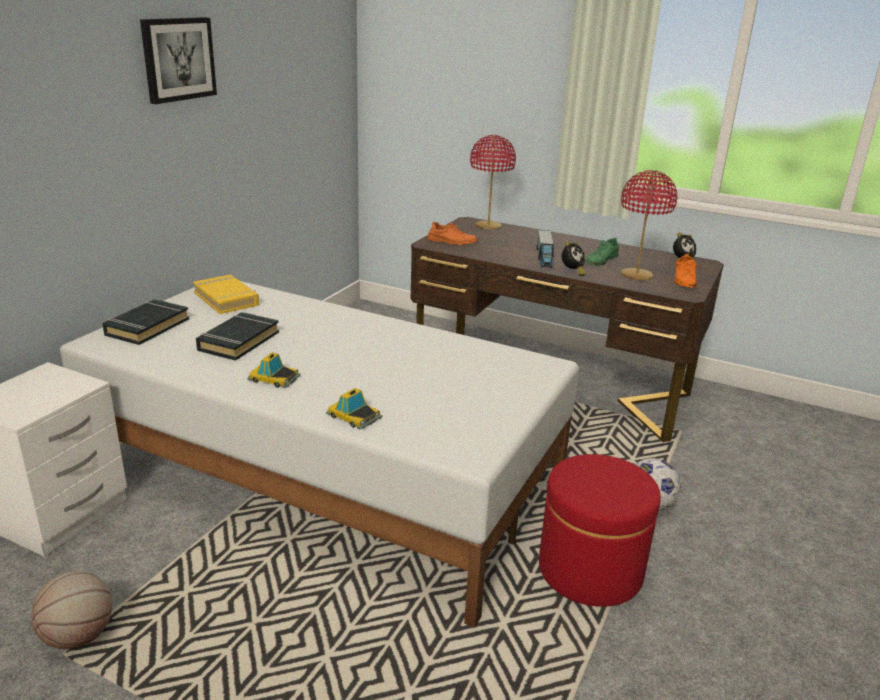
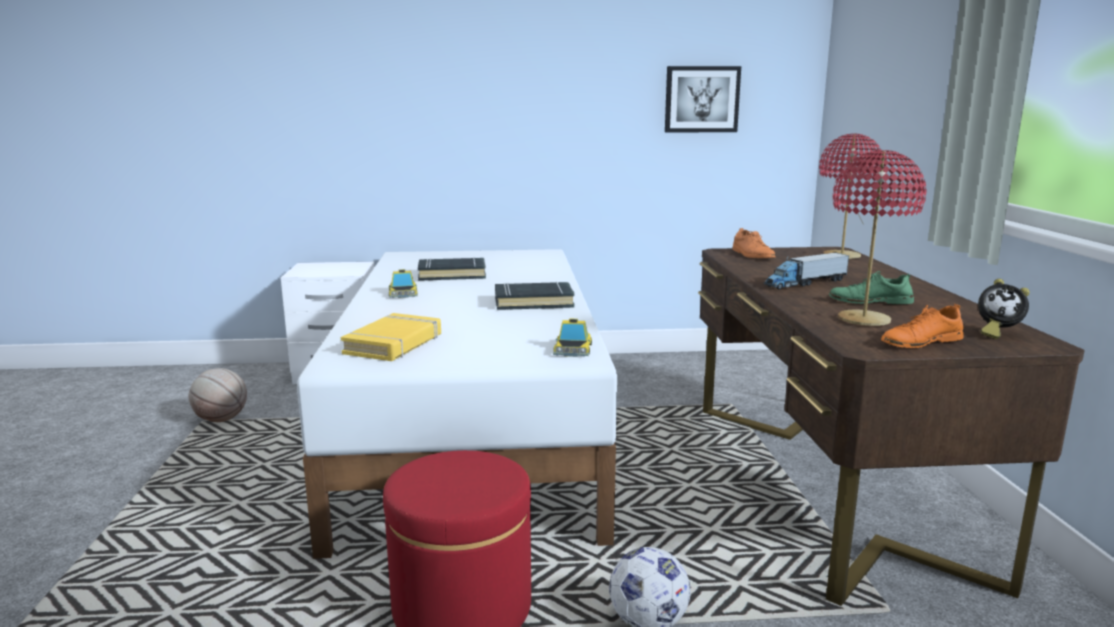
camera: 60 degrees right, 10 degrees down
black book [102,299,190,345] -> black book moved to [495,281,575,310]
picture [140,17,217,104] -> picture moved to [665,66,741,132]
yellow book [193,275,259,314] -> yellow book moved to [341,313,441,361]
toy car [326,388,382,429] -> toy car moved to [553,318,592,357]
alarm clock [562,241,586,276] -> none

